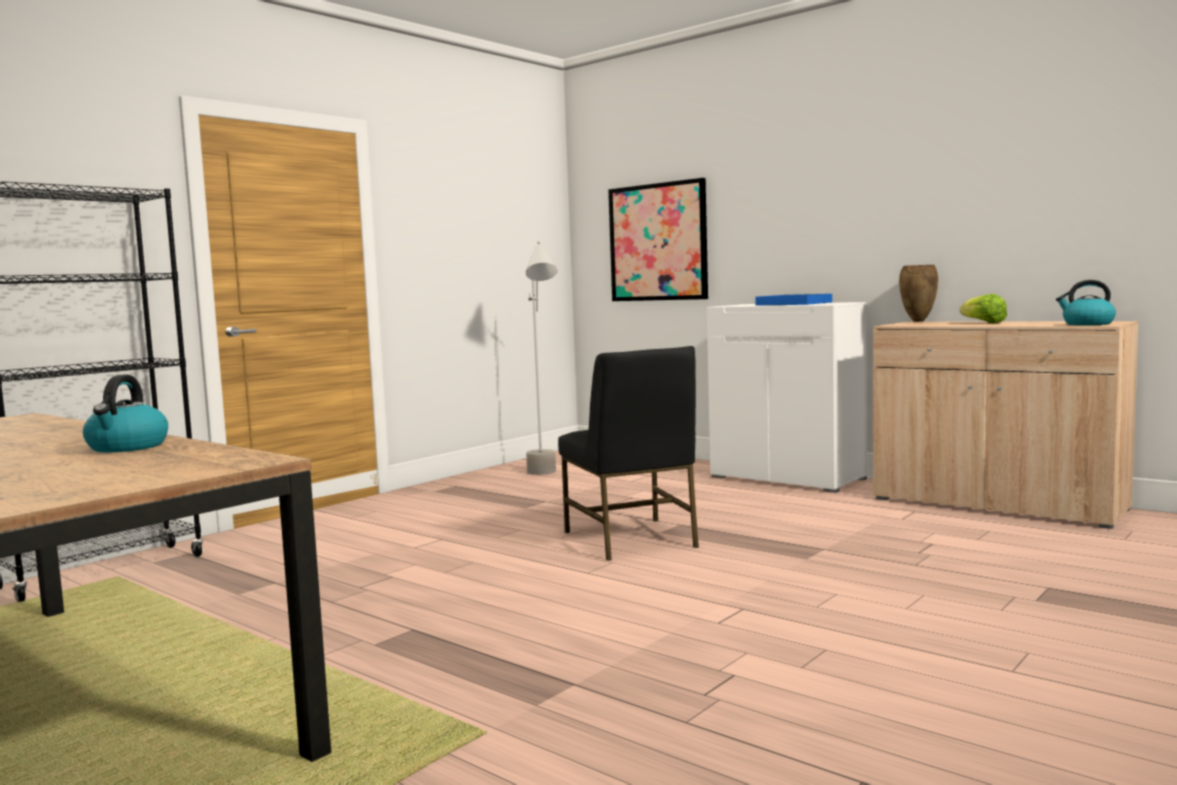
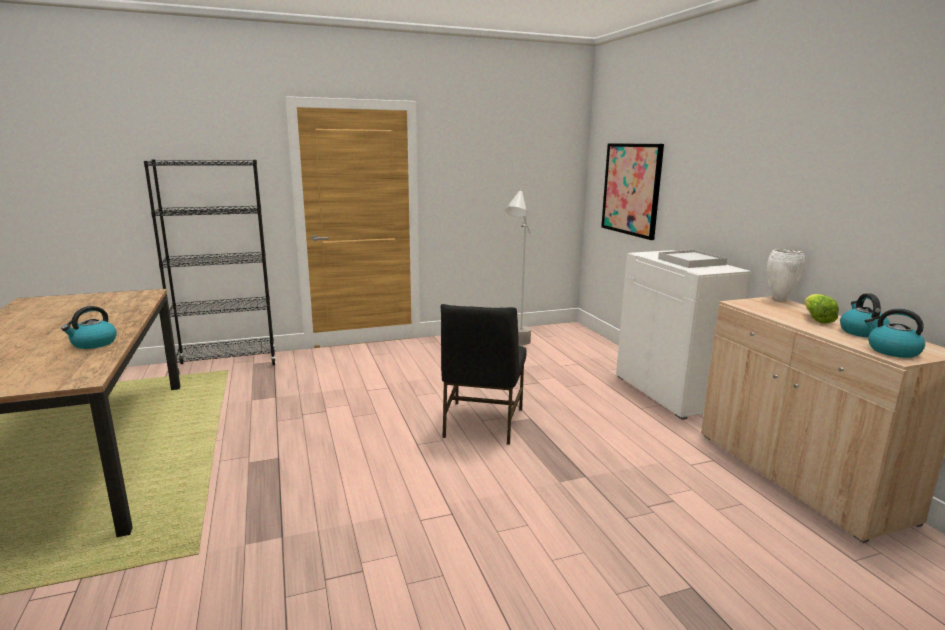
camera: 30 degrees right, 10 degrees up
blue tray [755,294,832,306] -> white tray [658,250,727,268]
brown vase [899,265,938,322] -> white vase [767,249,805,301]
none -> kettle [840,293,890,338]

